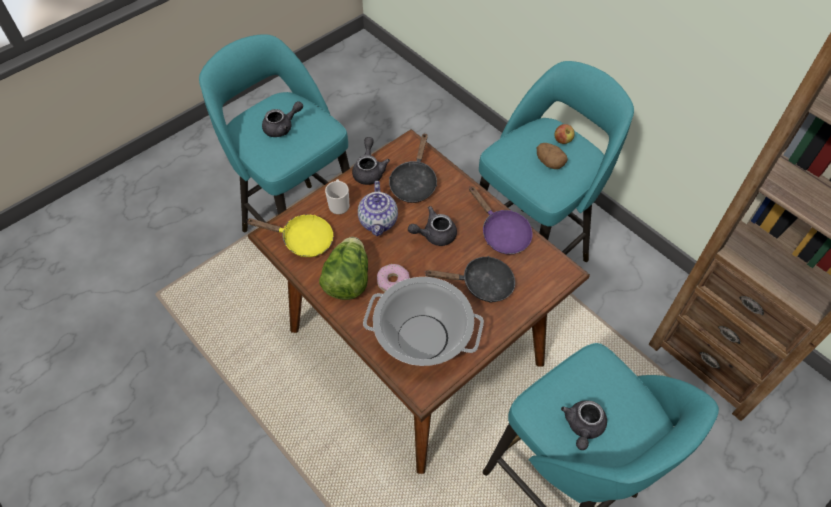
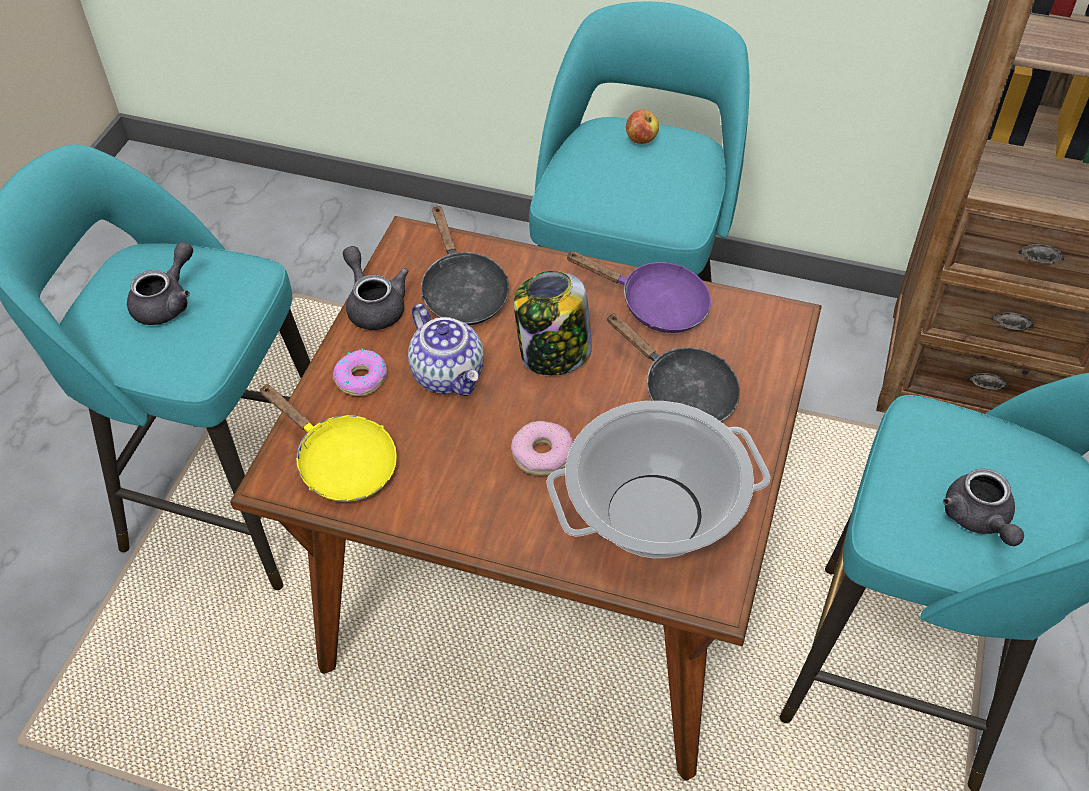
camera: 30 degrees left, 5 degrees down
yellow frying pan [246,215,333,257] -> yellow frying pan turned 60 degrees clockwise [259,384,397,502]
lettuce [319,237,368,300] -> none
mug [325,179,349,215] -> donut [333,349,387,396]
grey teapot [408,206,457,246] -> jar [514,271,592,376]
black frying pan [424,256,515,302] -> black frying pan turned 75 degrees clockwise [606,313,740,422]
potato [537,143,568,169] -> none

